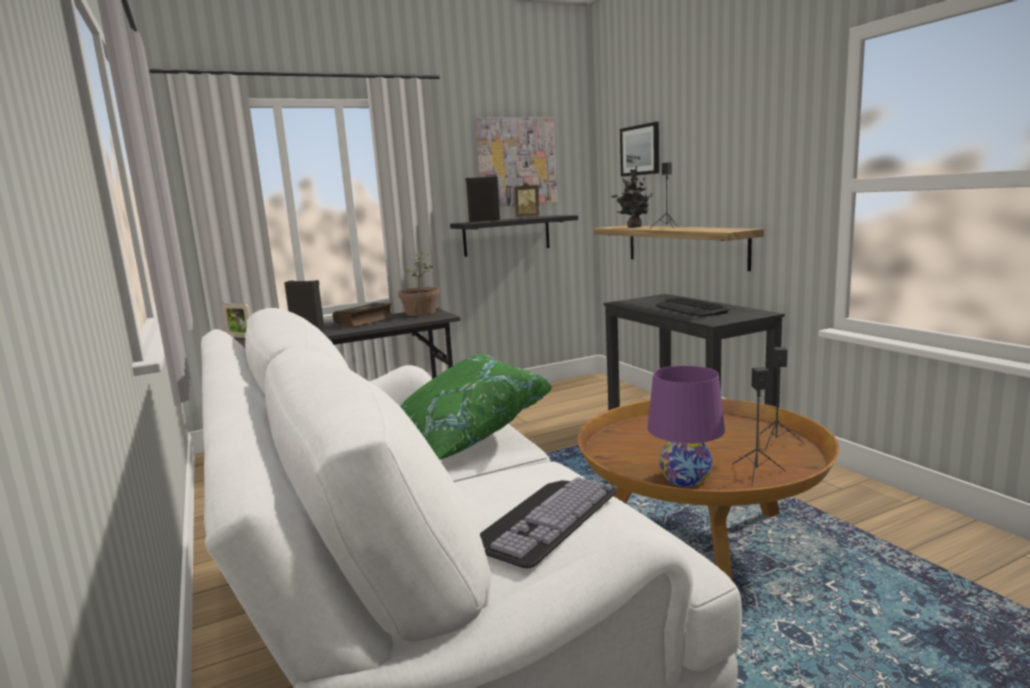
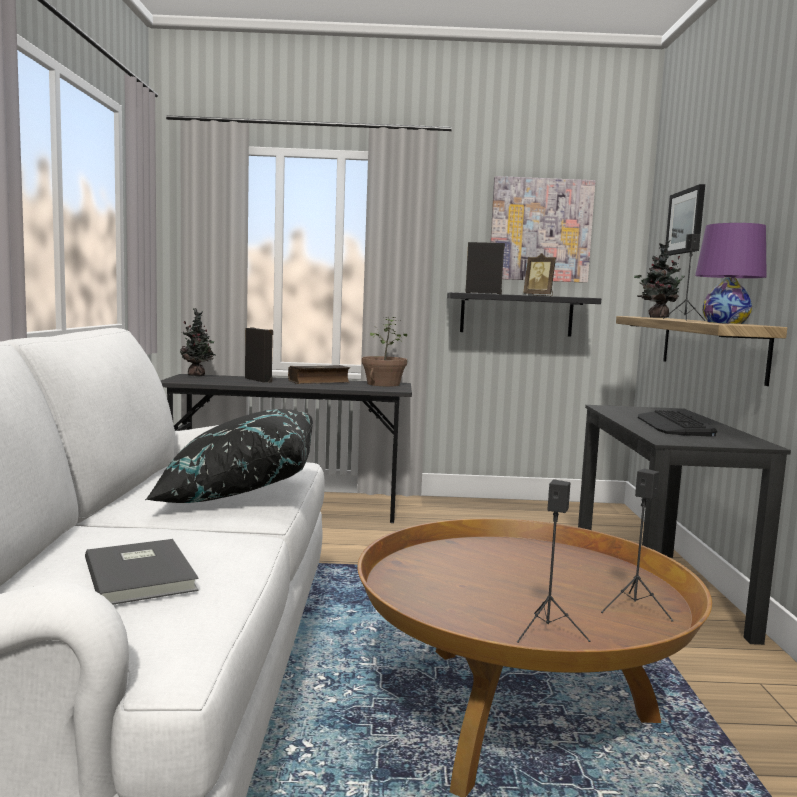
camera: 25 degrees right, 5 degrees down
picture frame [222,303,251,338] -> potted plant [180,309,216,376]
green pillow [400,354,553,460] -> black pillow [145,409,313,503]
keyboard [480,477,617,568] -> grey book [85,539,199,605]
purple table lamp [647,365,725,486] -> purple table lamp moved to [695,223,767,324]

